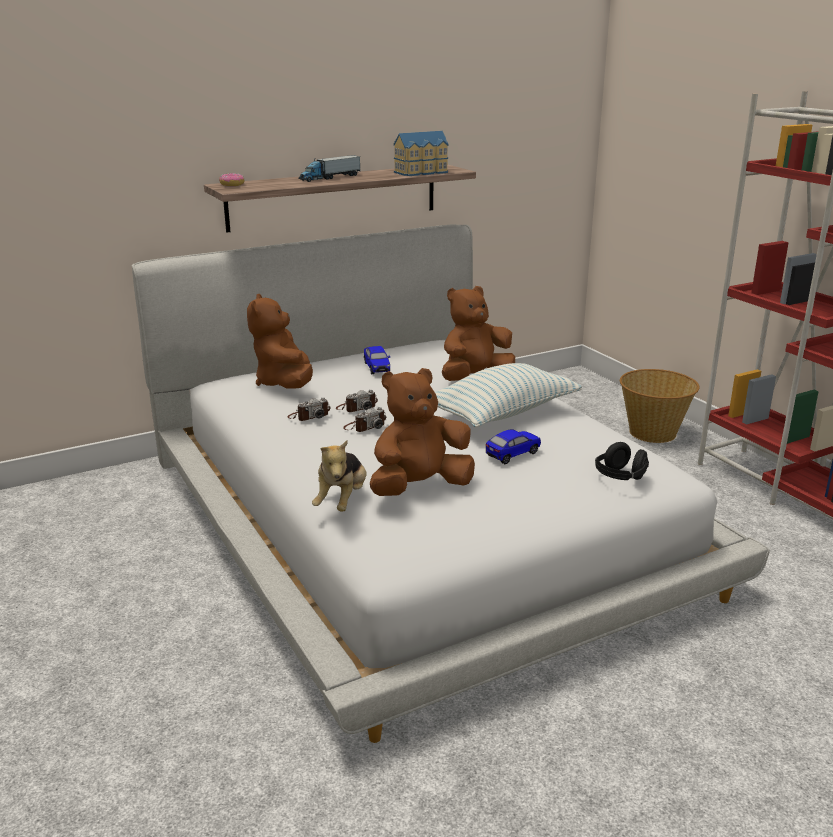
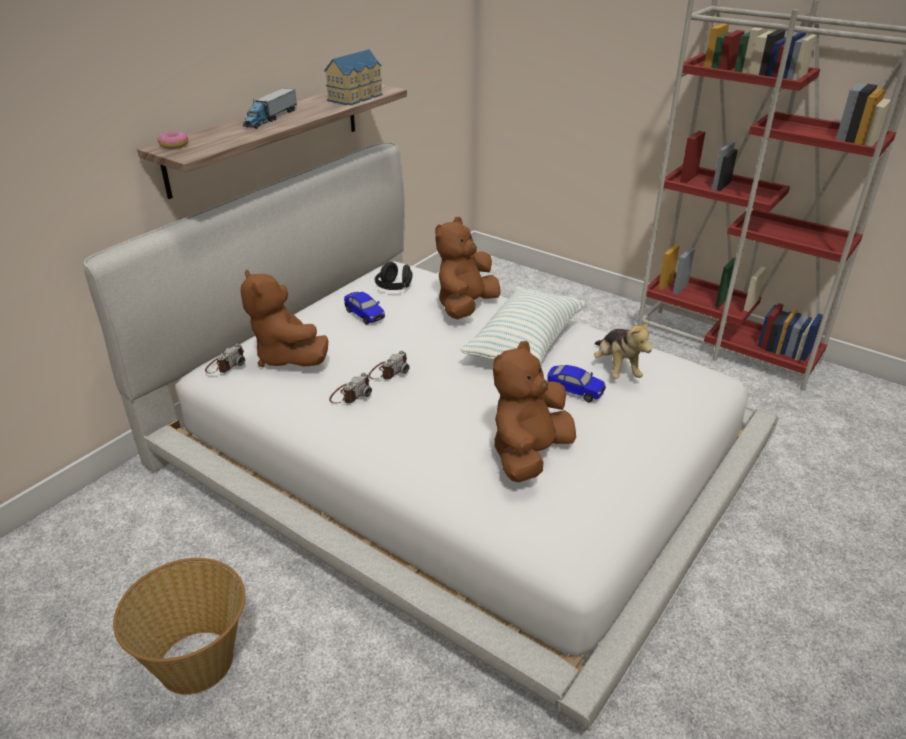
camera: 25 degrees left, 10 degrees up
plush toy [312,440,367,512] -> plush toy moved to [594,320,652,379]
camera [343,407,386,432] -> camera moved to [205,344,245,373]
toy car [486,429,541,464] -> toy car turned 90 degrees clockwise [547,365,606,402]
black headphones [595,442,649,480] -> black headphones moved to [375,262,413,290]
basket [620,369,700,443] -> basket moved to [113,558,245,695]

